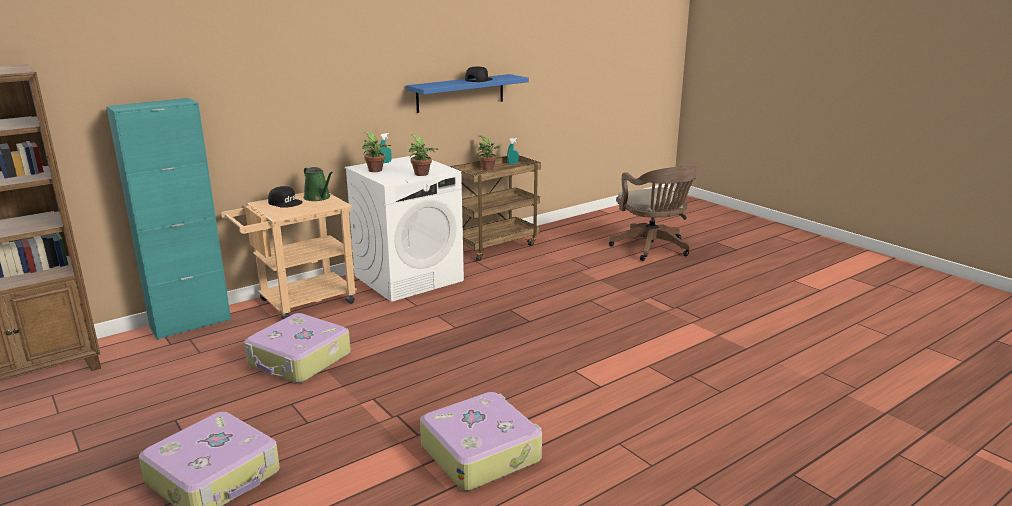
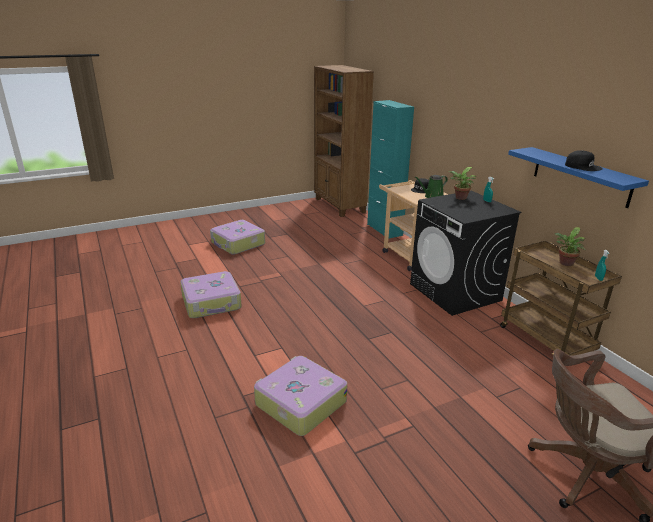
camera: 100 degrees right, 5 degrees up
suitcase [244,313,351,383] -> suitcase moved to [254,356,347,436]
white washing machine [345,155,464,302] -> black washing machine [410,191,521,316]
potted plant [409,135,438,176] -> none

